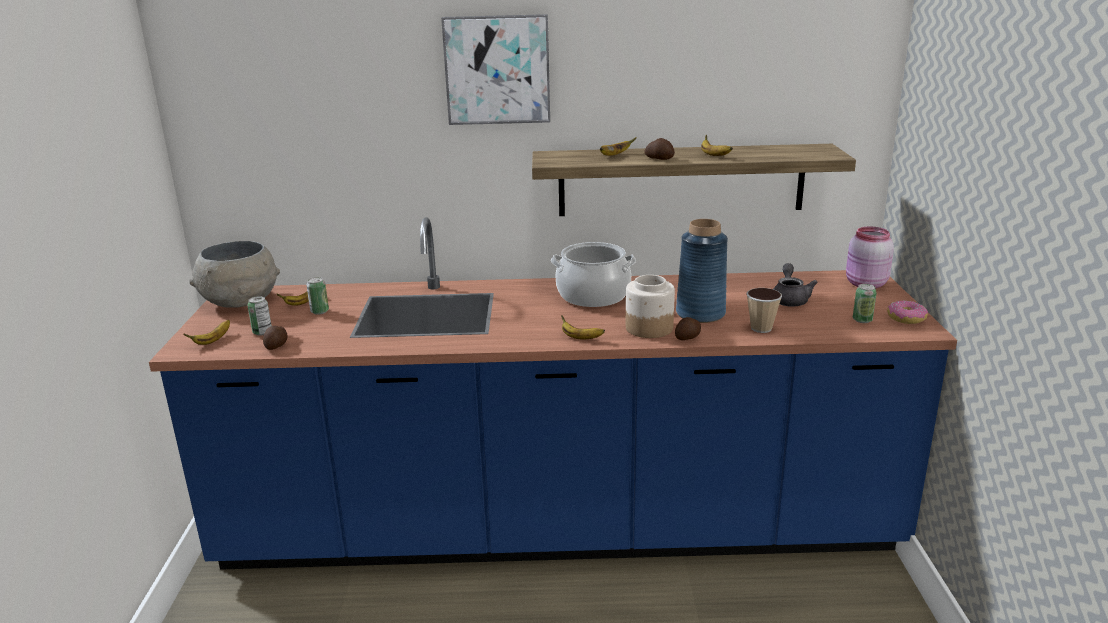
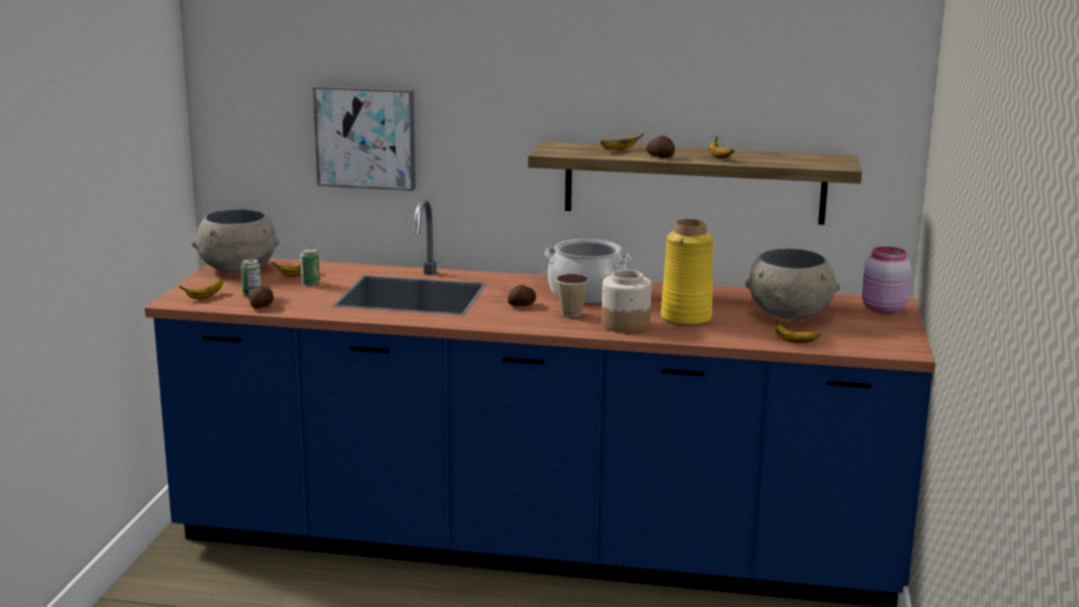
camera: 10 degrees right, 5 degrees down
picture [441,14,550,125] -> picture moved to [313,86,415,191]
banana [561,315,605,339] -> banana moved to [775,318,820,343]
potato [675,317,701,340] -> potato moved to [508,285,536,306]
blue vase [676,219,728,323] -> yellow vase [661,219,713,326]
cup [746,288,782,333] -> cup moved to [555,274,589,318]
grey teapot [774,263,818,307] -> grey bowl [745,249,840,319]
can [853,284,877,323] -> none
donut [887,300,928,324] -> none

